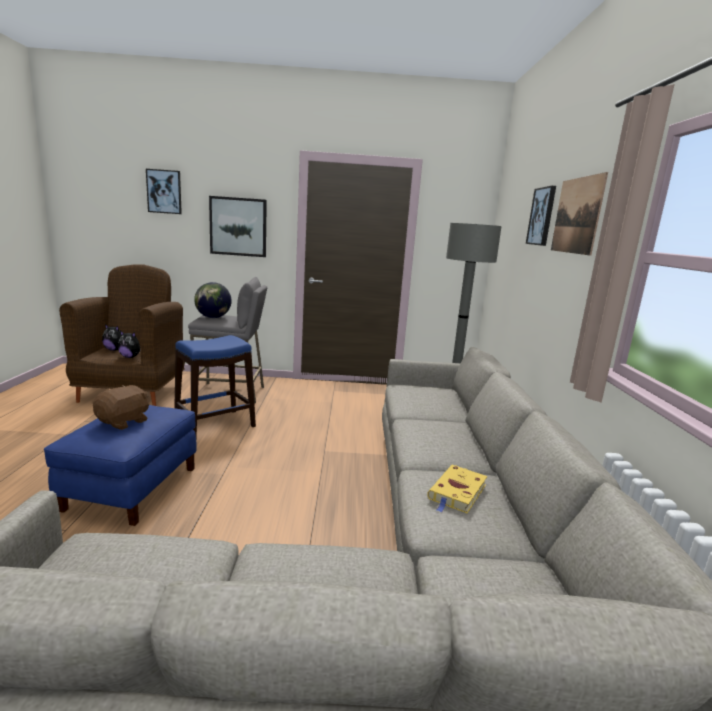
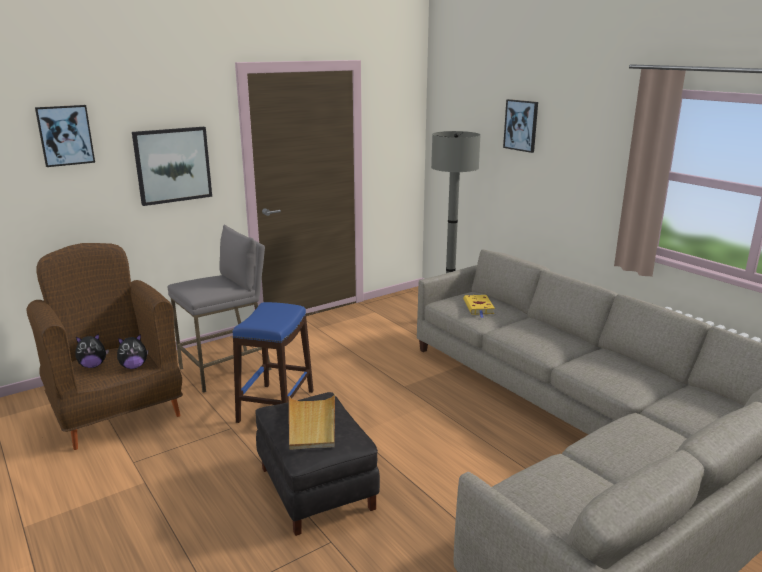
camera: 35 degrees left, 5 degrees up
blue ottoman [44,405,197,526] -> black ottoman [255,392,380,536]
brown plush toy [93,385,149,430] -> beige tray [289,393,335,450]
globe [194,282,232,318] -> none
yellow book [427,465,487,513] -> yellow book moved to [463,295,495,318]
picture [551,172,608,256] -> none

